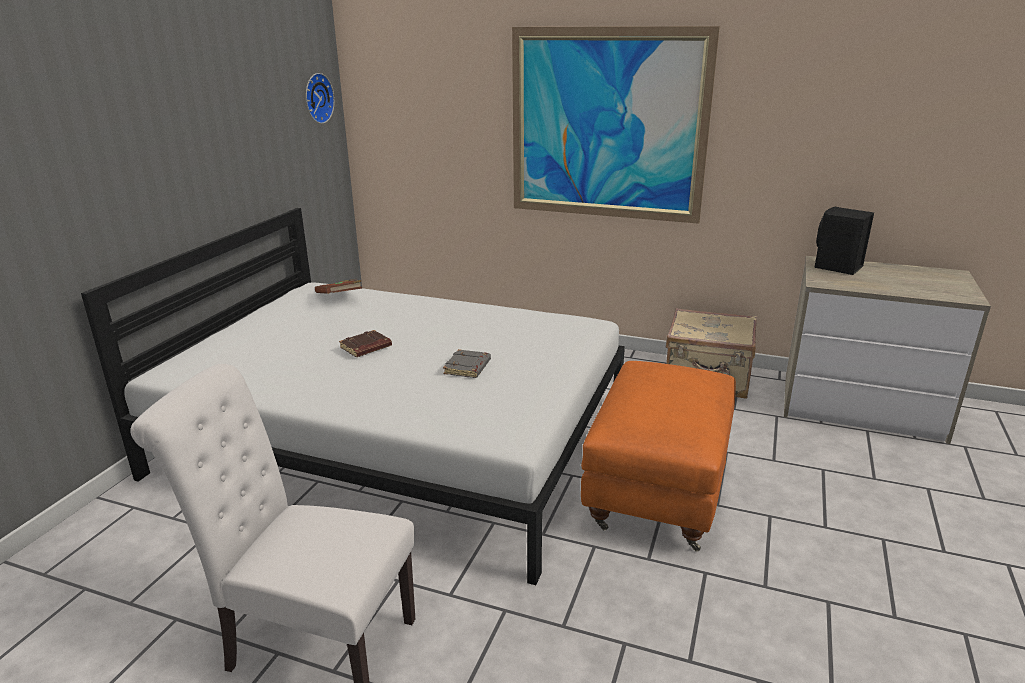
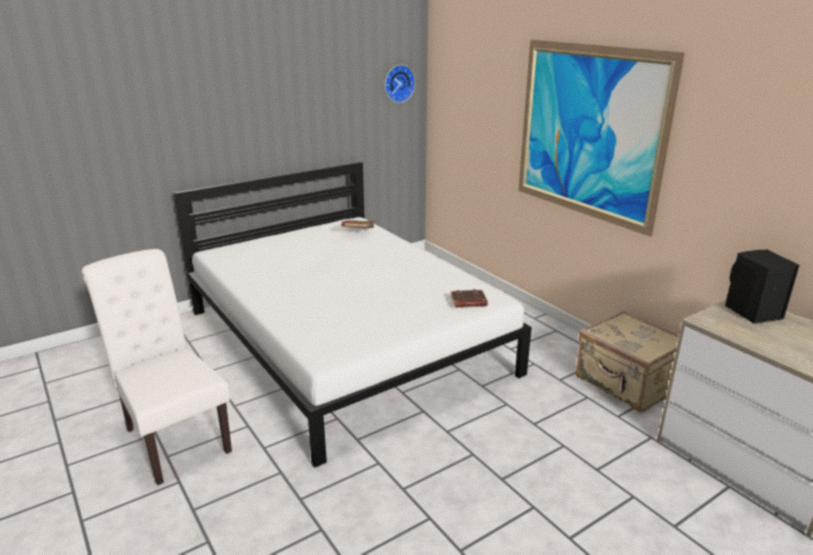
camera: 35 degrees right, 0 degrees up
brown book [339,330,392,357] -> brown book moved to [450,289,488,308]
grey book [443,349,491,378] -> none
orange ottoman [581,361,736,552] -> none

